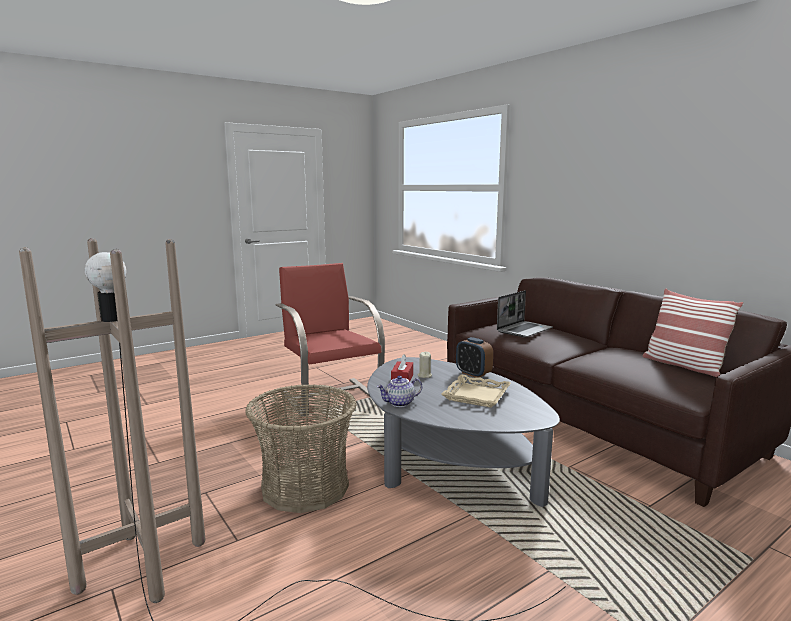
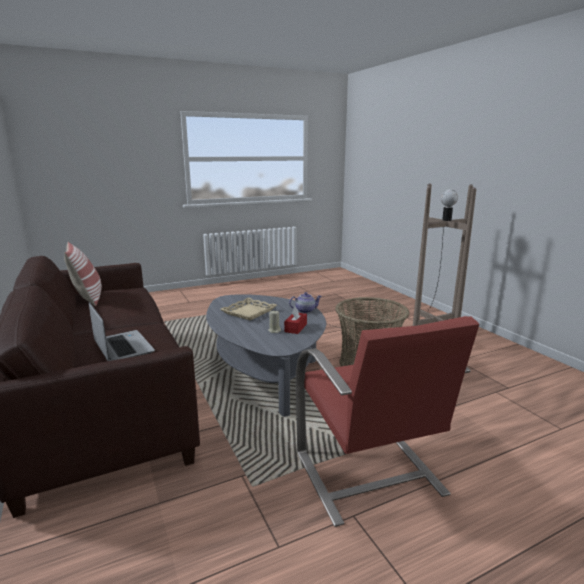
camera: 170 degrees left, 5 degrees up
alarm clock [456,337,493,378] -> none
laptop [497,290,553,337] -> laptop turned 90 degrees clockwise [89,302,155,361]

